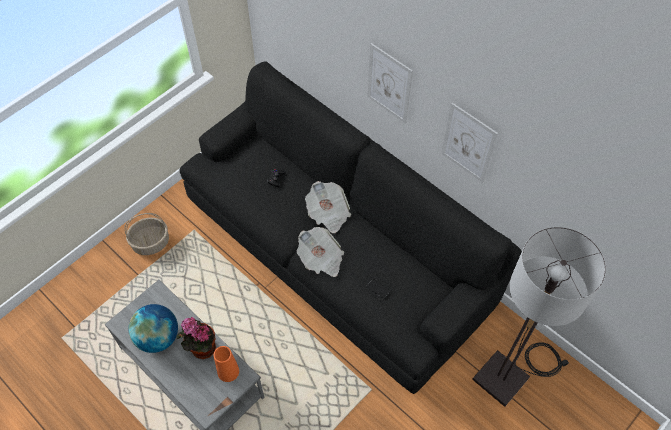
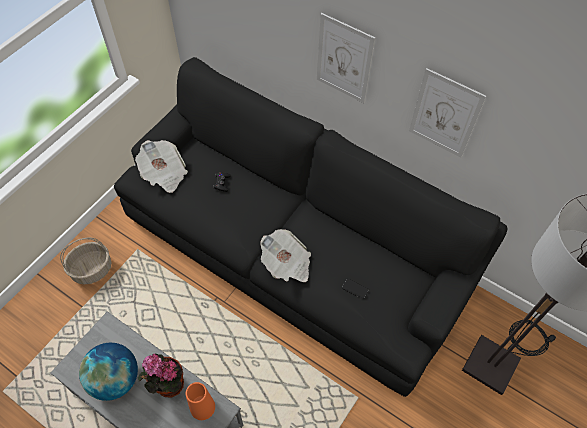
camera: 10 degrees left, 0 degrees up
newspaper [305,181,351,233] -> newspaper moved to [135,140,188,193]

